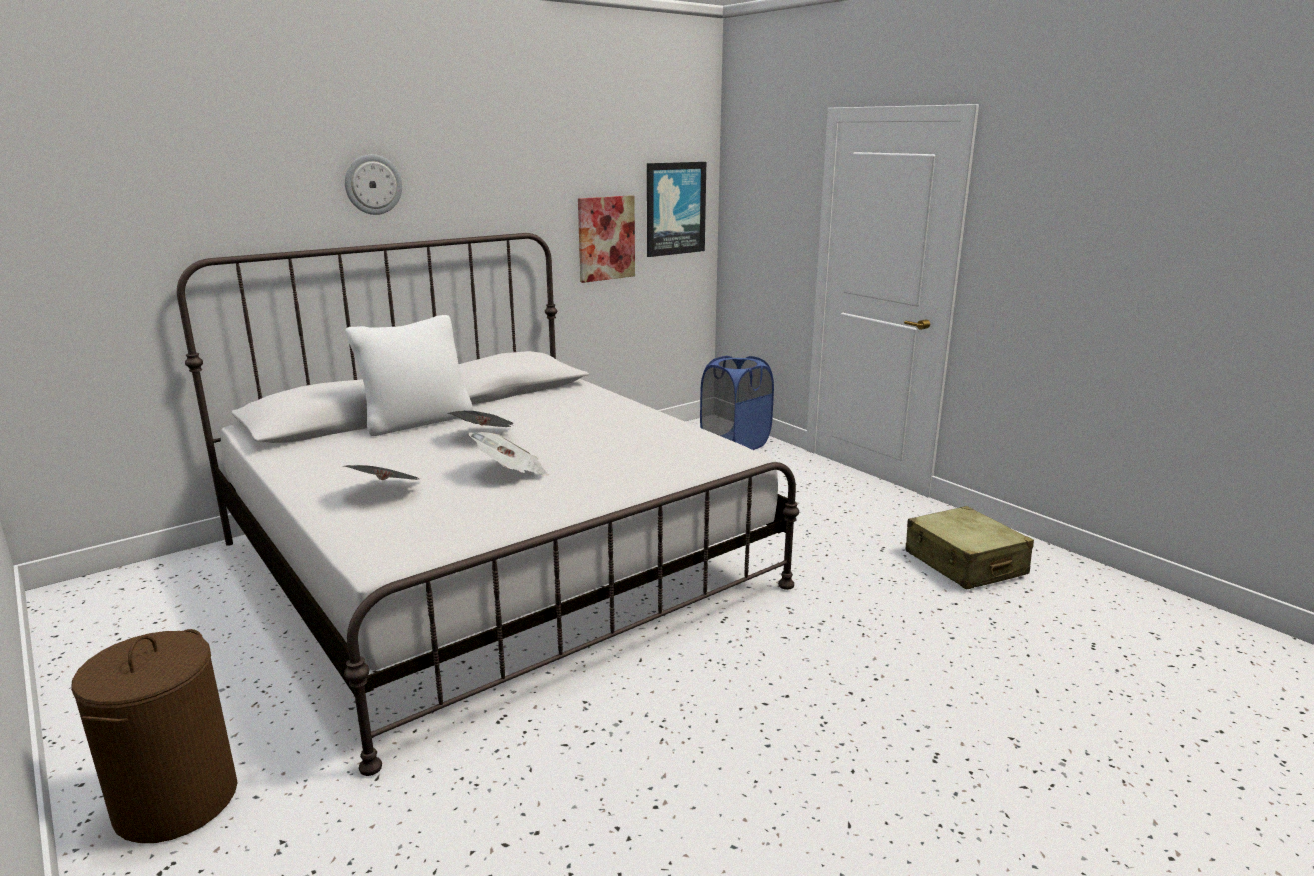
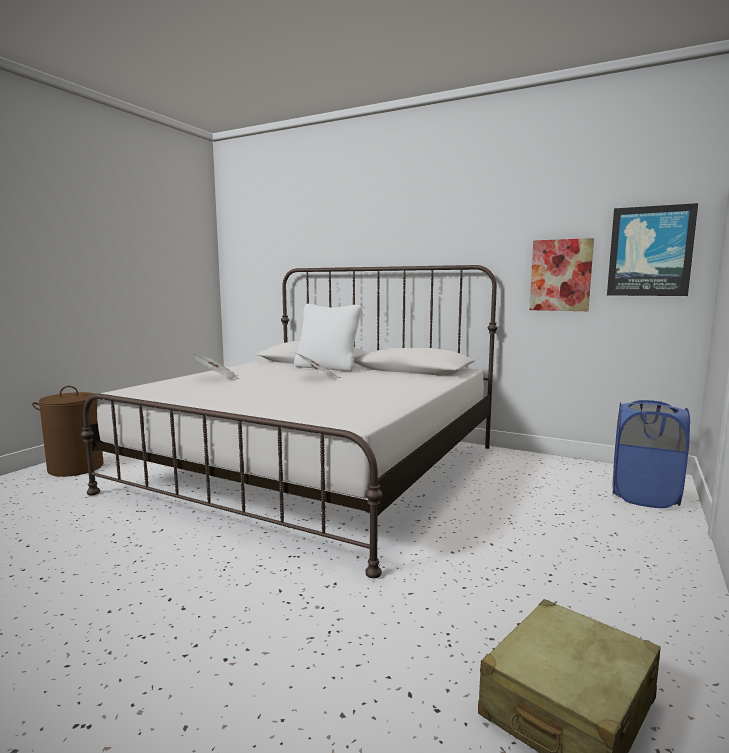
camera: 65 degrees right, 10 degrees down
wall clock [345,154,402,215] -> none
newspaper [468,432,548,476] -> none

